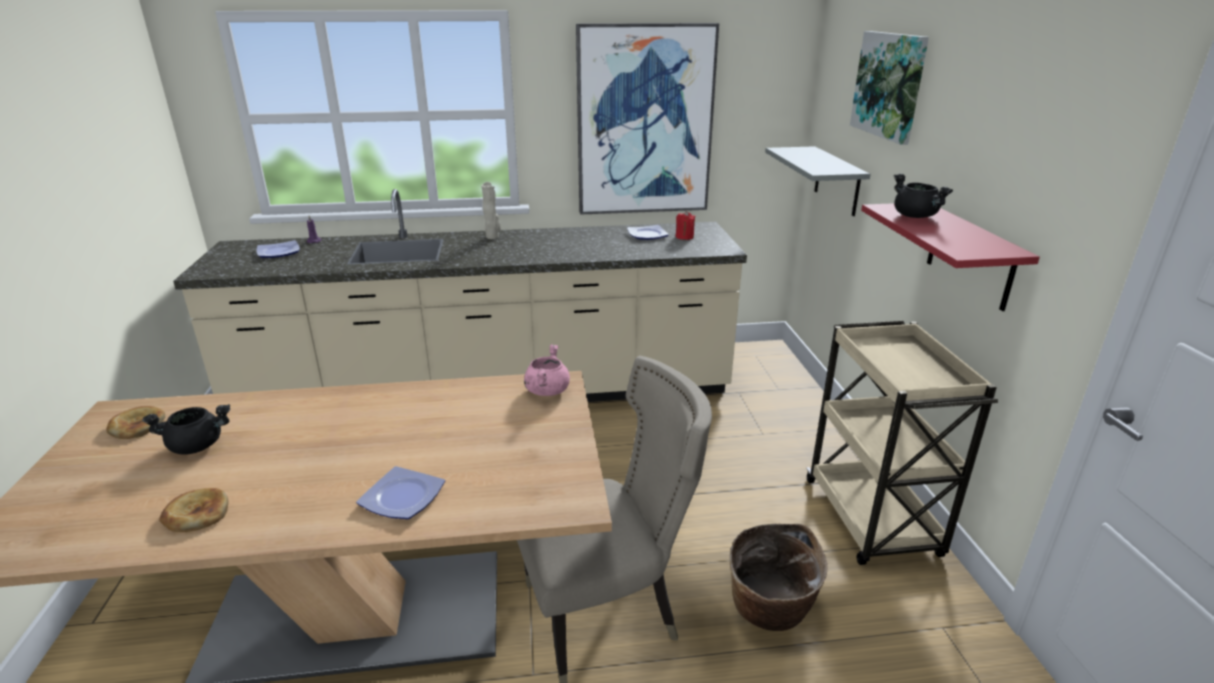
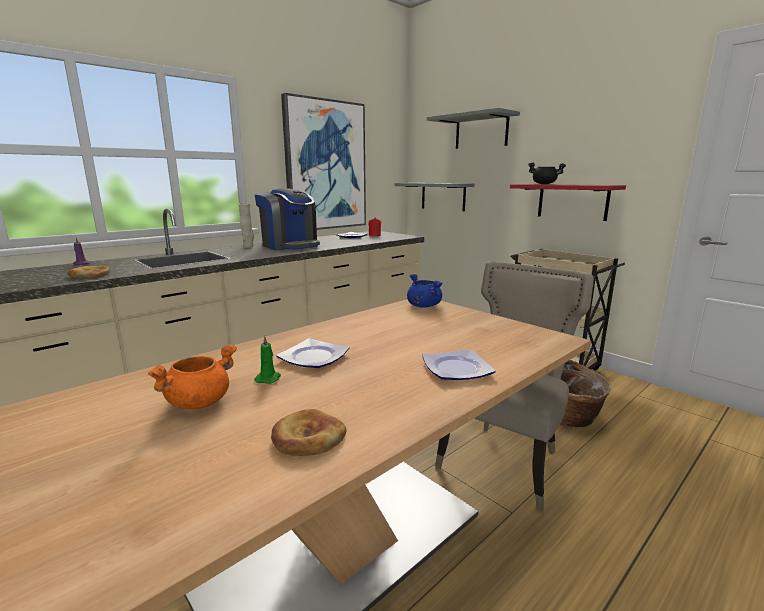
camera: 35 degrees left, 10 degrees down
bread [106,406,165,439] -> bread moved to [67,266,110,278]
black cooking pot [142,404,230,455] -> orange cooking pot [148,344,237,409]
plate [257,240,300,258] -> plate moved to [276,338,350,368]
pink cooking pot [524,345,570,396] -> blue cooking pot [407,274,443,308]
picture [850,31,929,145] -> grey shelf [427,108,520,149]
none -> coffee machine [255,188,320,250]
none -> green candle [255,335,281,384]

